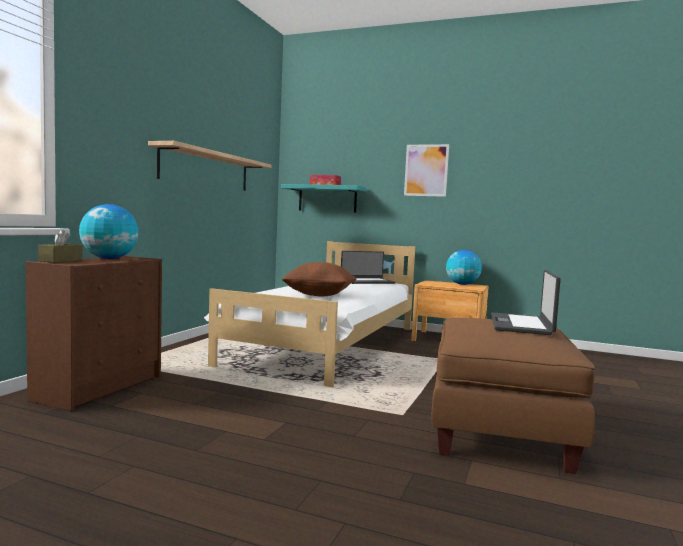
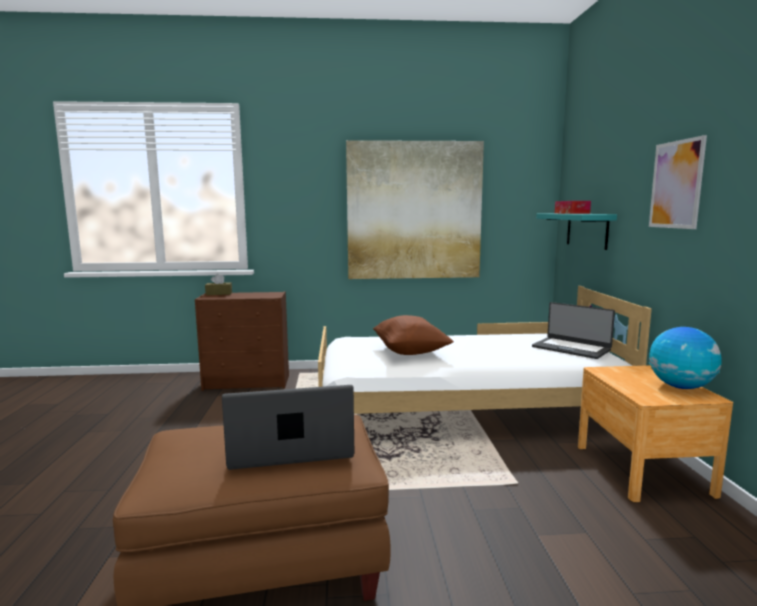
camera: 65 degrees right, 5 degrees up
globe [79,204,138,259] -> none
shelf [148,141,271,191] -> picture [346,140,484,279]

